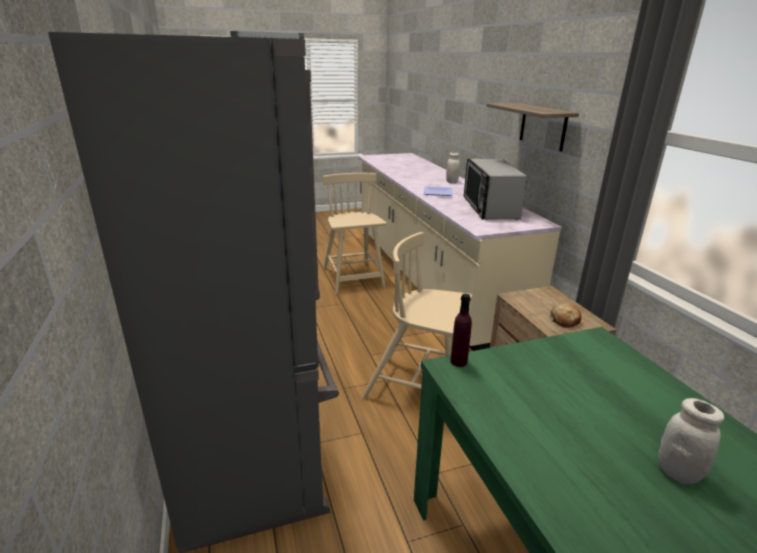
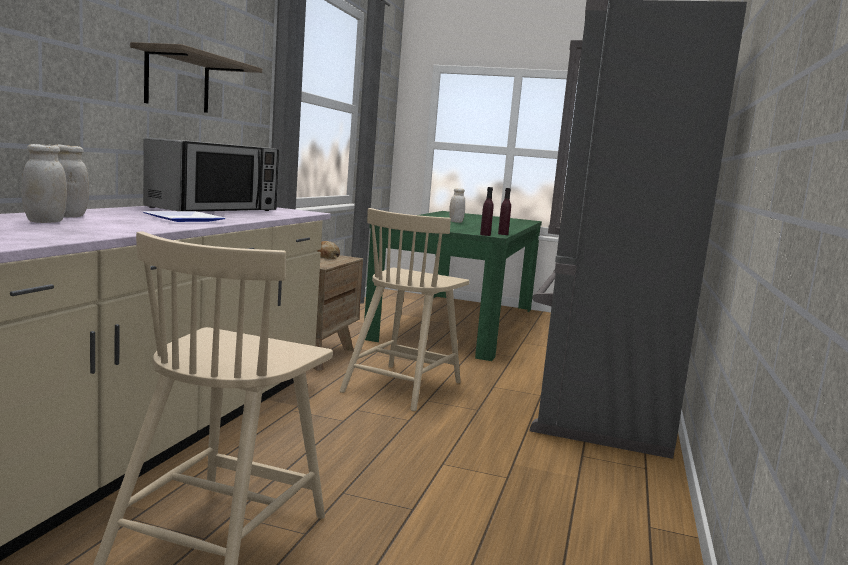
camera: 145 degrees left, 15 degrees down
beige chair [362,232,472,399] -> beige chair turned 60 degrees clockwise [339,208,470,411]
none -> white jar [22,144,67,223]
none -> purple bottle [498,188,511,235]

